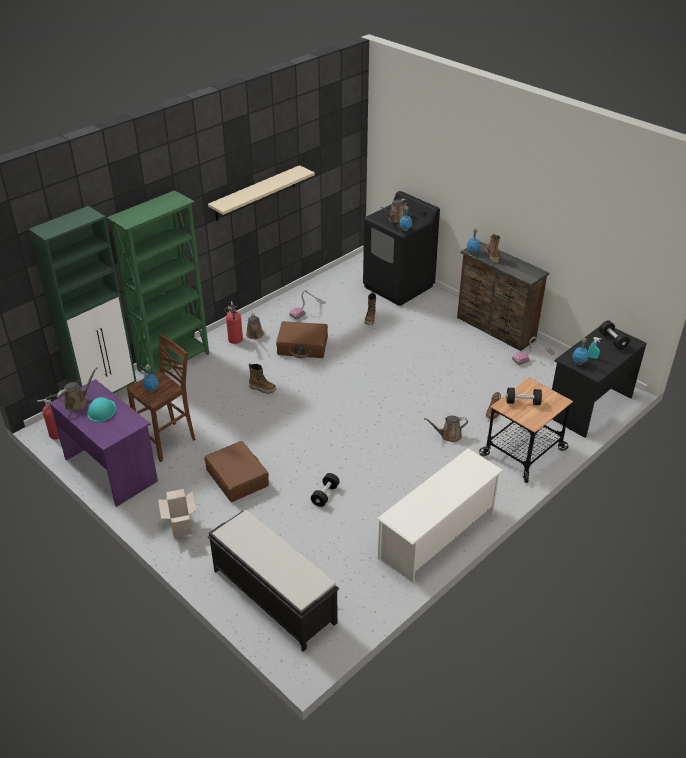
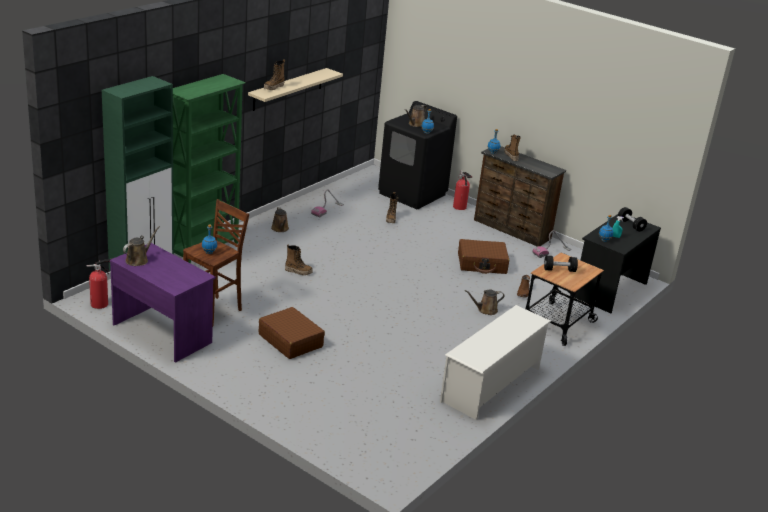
camera: 10 degrees left, 10 degrees down
turquoise hard hat [87,397,116,422] -> none
cardboard box [158,489,196,538] -> none
black bench [208,510,339,652] -> none
fire extinguisher [225,301,243,344] -> fire extinguisher moved to [453,170,472,210]
brown suitcase [276,321,328,358] -> brown suitcase moved to [458,239,509,274]
black dumbbell [311,473,340,507] -> none
none -> boot [264,59,285,90]

